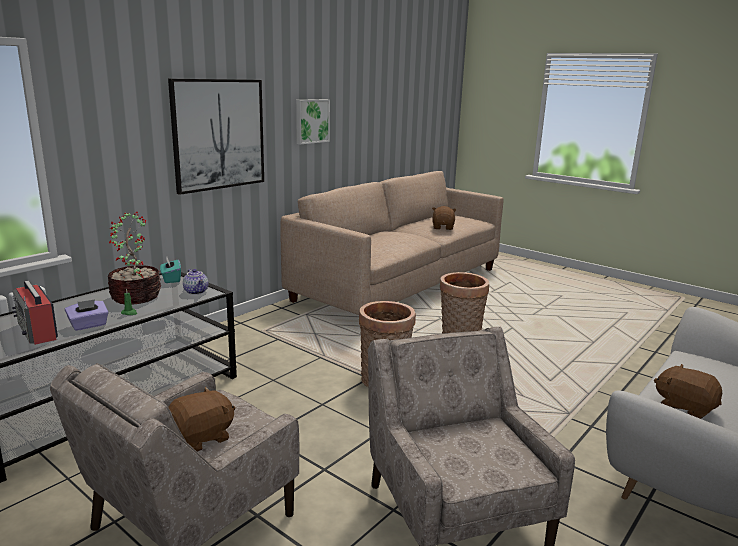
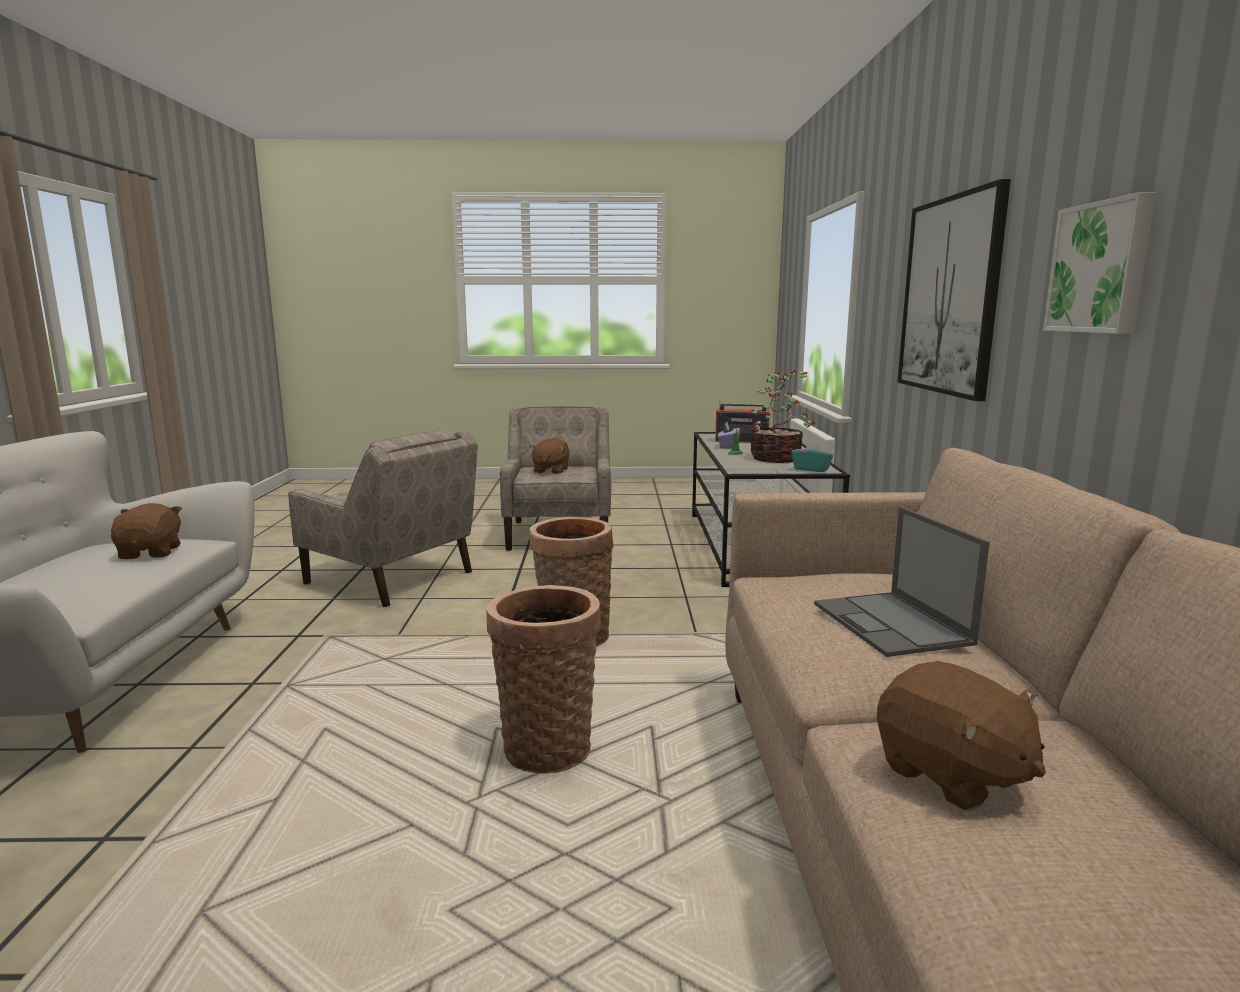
camera: 140 degrees right, 5 degrees down
teapot [183,269,208,295] -> none
brown plush toy [654,364,722,419] -> brown plush toy turned 105 degrees counterclockwise [111,503,182,559]
none -> laptop [814,507,990,657]

